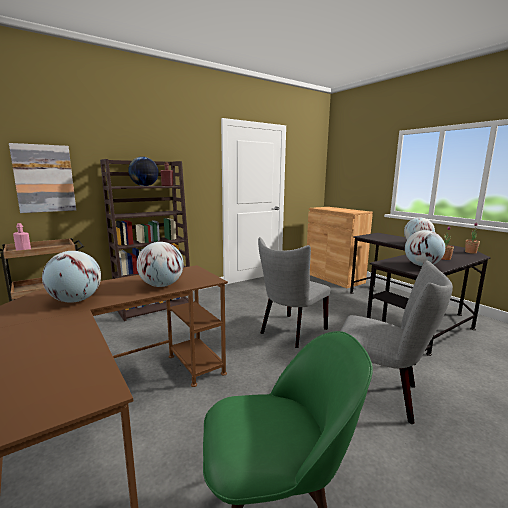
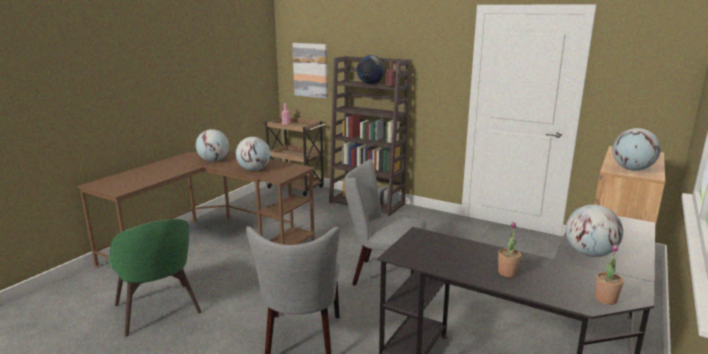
camera: 65 degrees right, 5 degrees up
globe [405,230,445,266] -> globe moved to [612,128,661,171]

